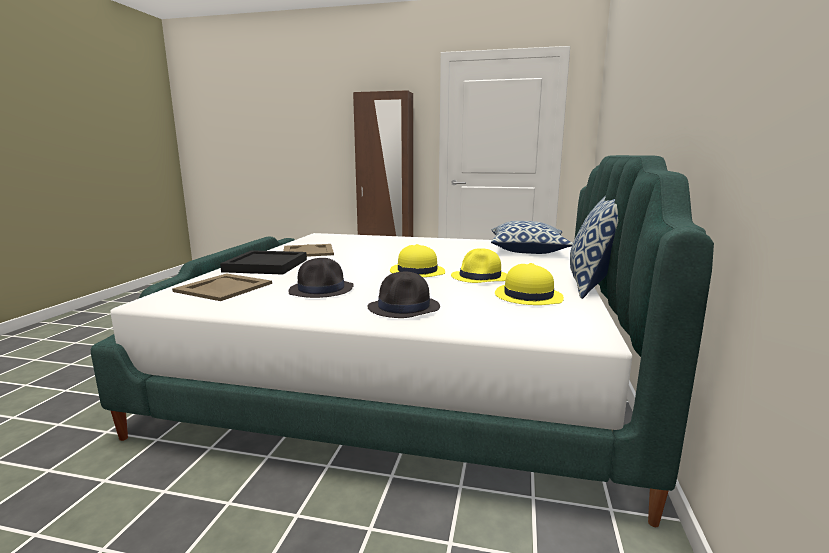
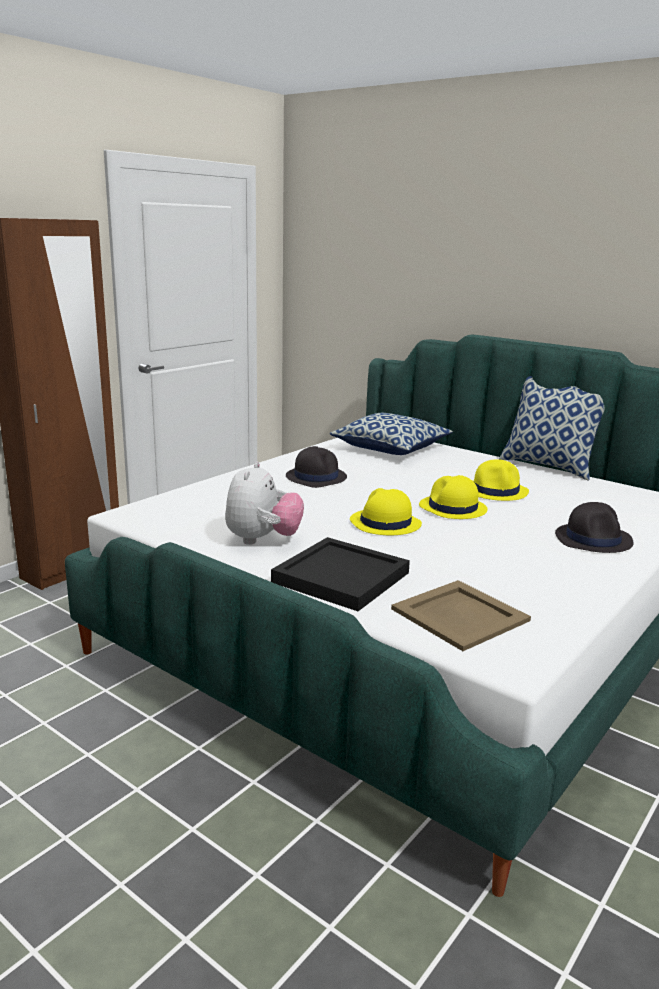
camera: 65 degrees left, 5 degrees up
beige tray [283,244,334,257] -> plush toy [225,461,304,545]
black hat [289,258,354,298] -> black hat moved to [286,446,347,488]
yellow hat [495,263,564,305] -> yellow hat moved to [350,488,422,535]

